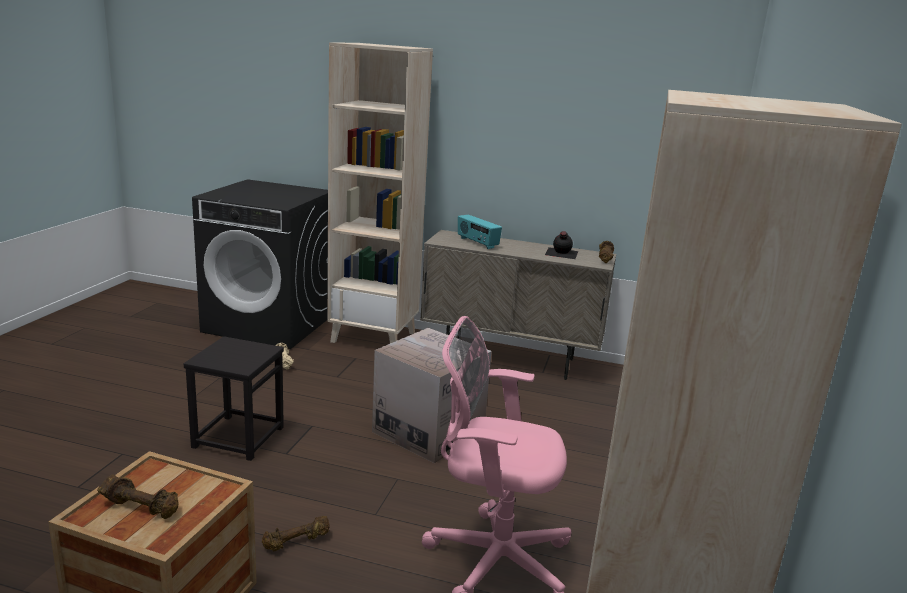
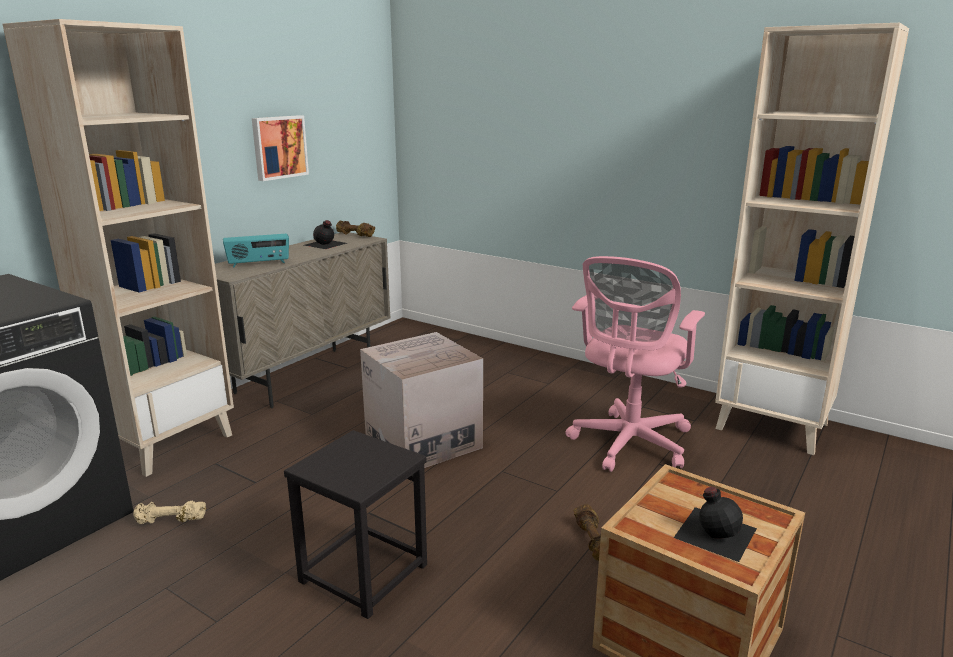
camera: 70 degrees left, 0 degrees up
brown dumbbell [97,474,178,519] -> black bottle [674,487,757,562]
none -> picture [252,115,309,181]

